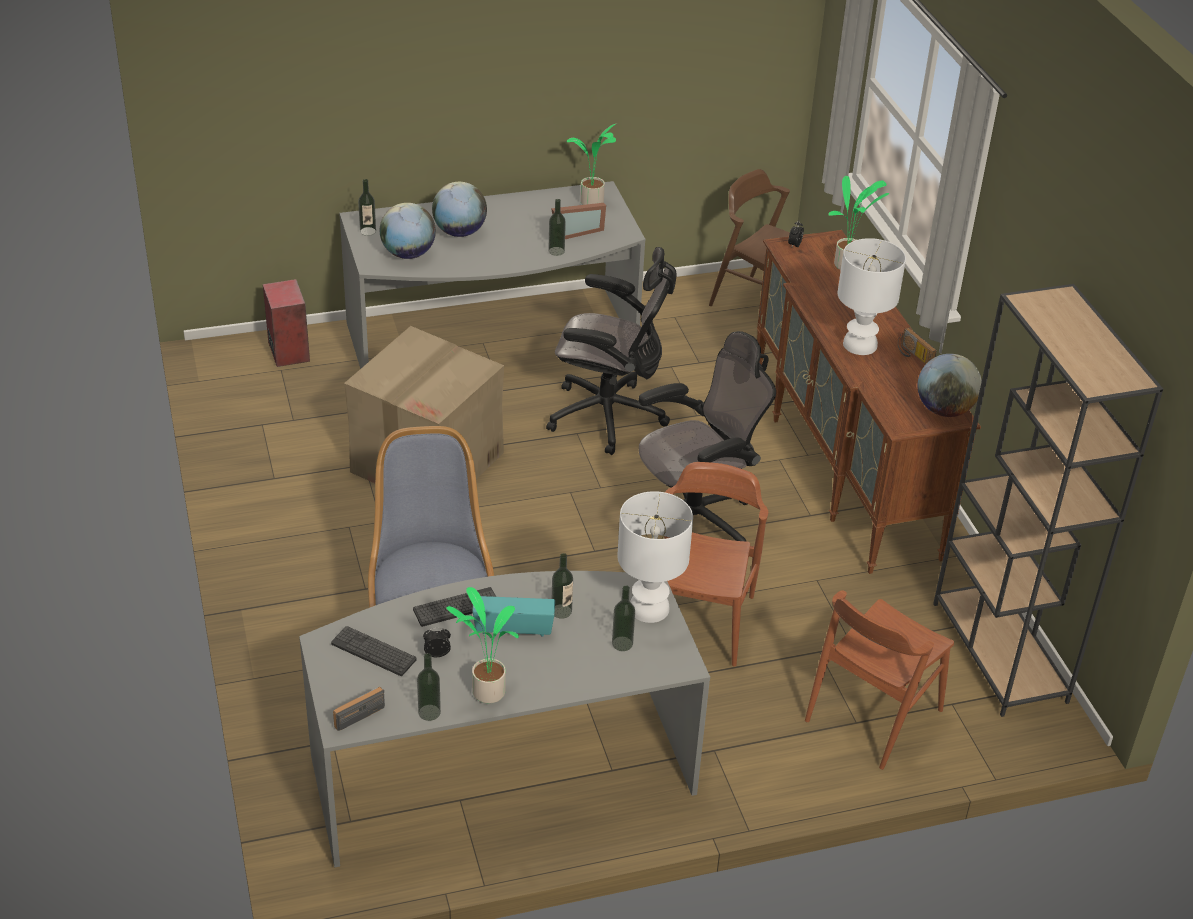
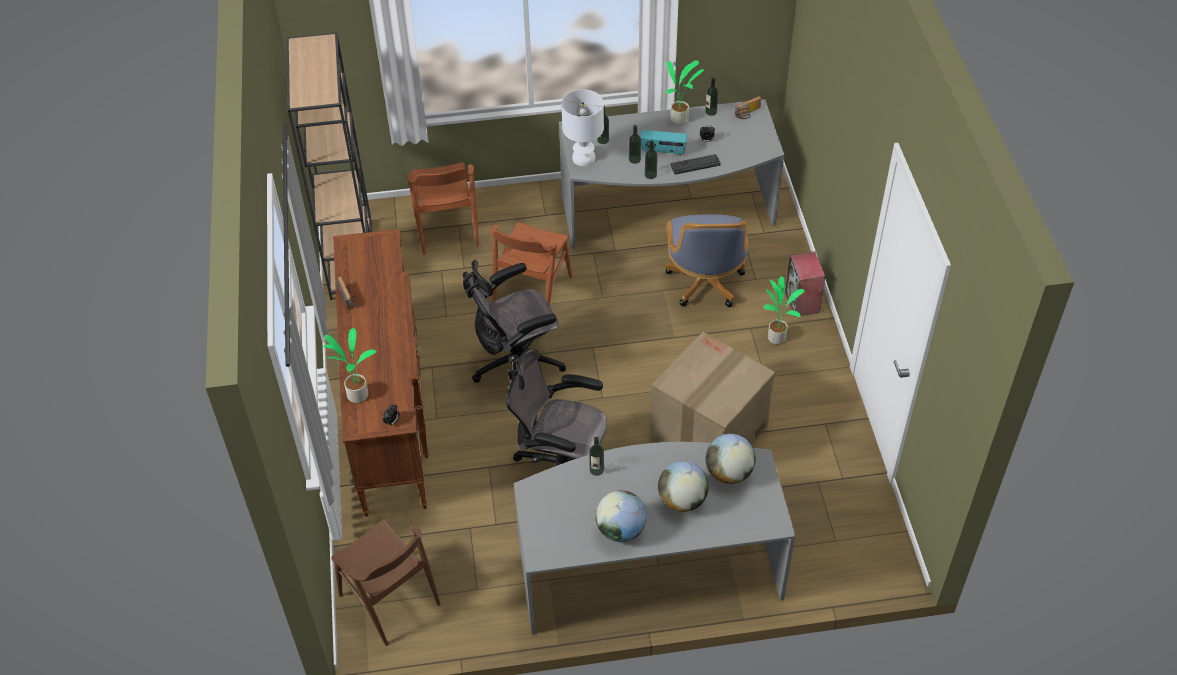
camera: 170 degrees left, 10 degrees up
speaker [263,279,310,367] -> speaker moved to [785,251,826,317]
keyboard [331,626,416,676] -> none
bottle [358,179,376,236] -> bottle moved to [645,140,657,179]
picture frame [551,203,606,239] -> none
potted plant [567,123,618,205] -> potted plant moved to [763,276,805,344]
brown chair [805,590,954,770] -> brown chair turned 120 degrees clockwise [407,162,479,255]
white table lamp [838,238,906,355] -> none
globe [918,354,982,417] -> globe moved to [595,490,647,542]

